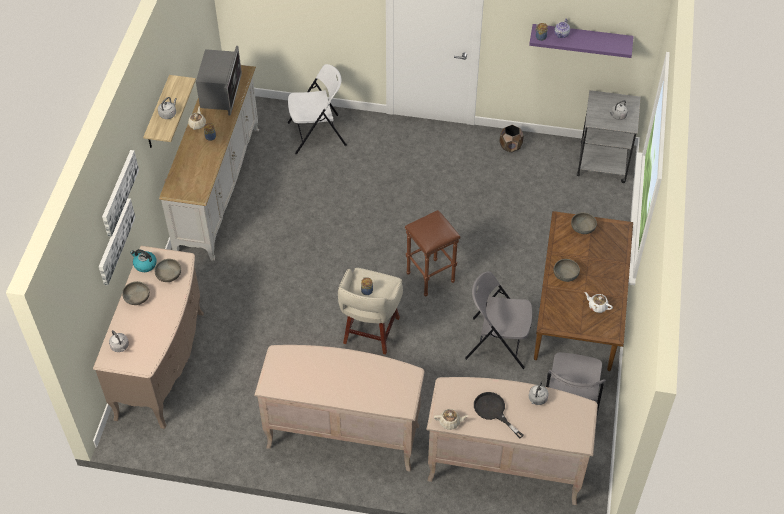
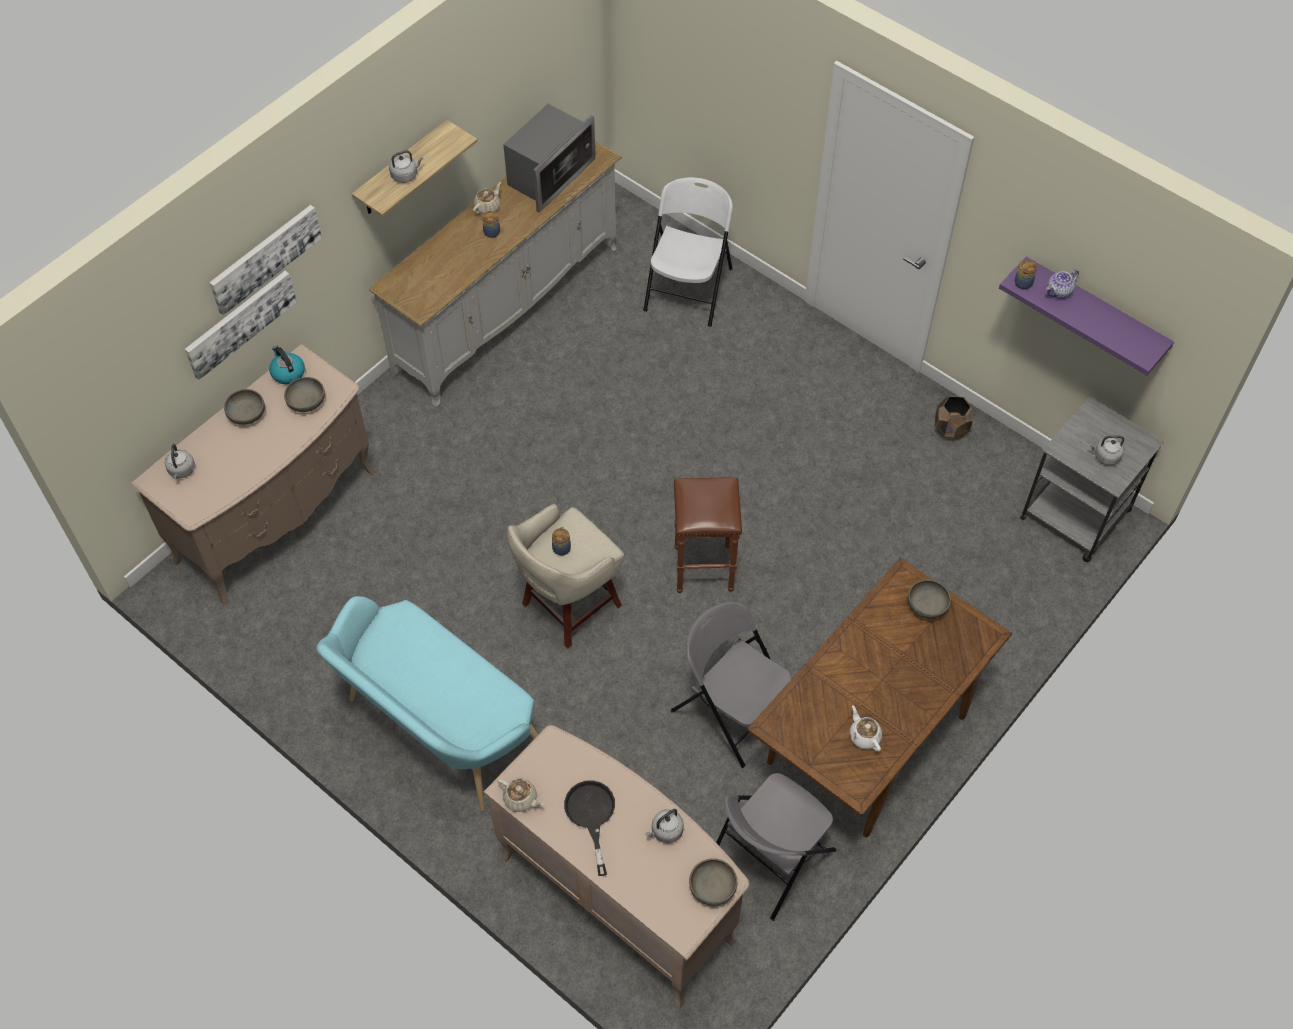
camera: 30 degrees right, 5 degrees up
beige dresser [254,345,425,472] -> turquoise bench [316,596,538,811]
white chair [288,64,347,155] -> white chair turned 90 degrees counterclockwise [643,177,733,327]
grey bowl [554,259,580,282] -> grey bowl moved to [689,858,737,906]

